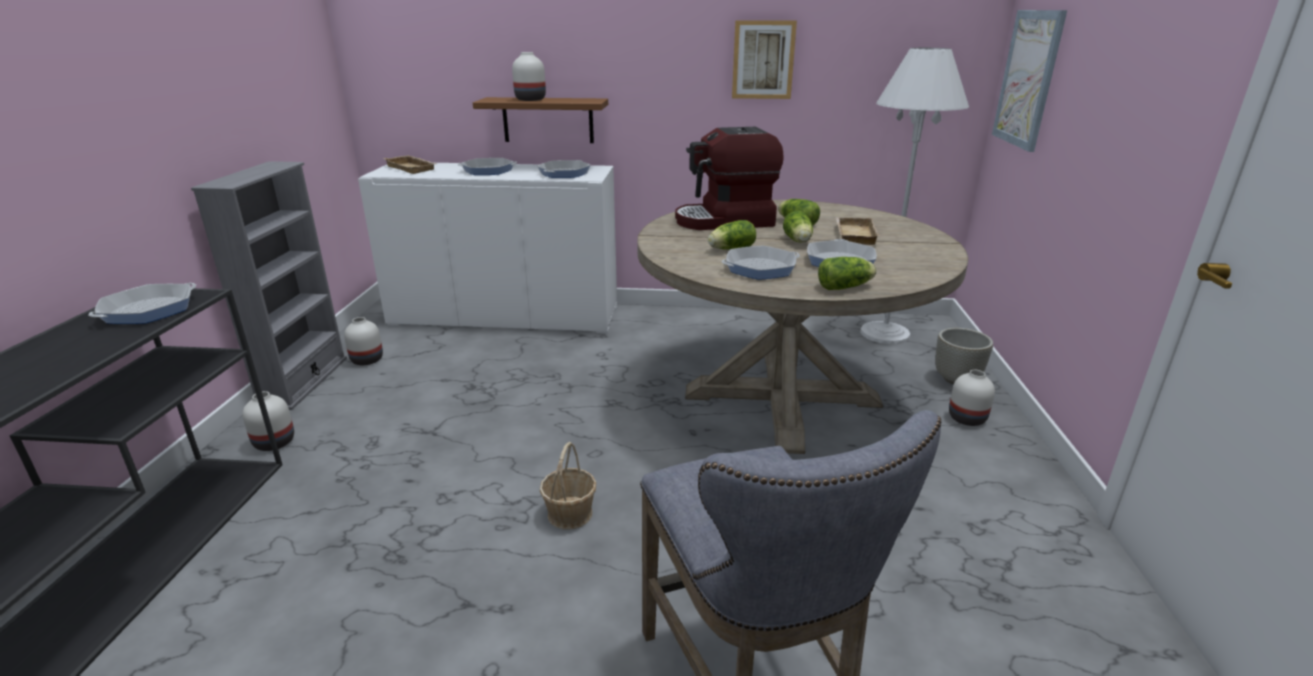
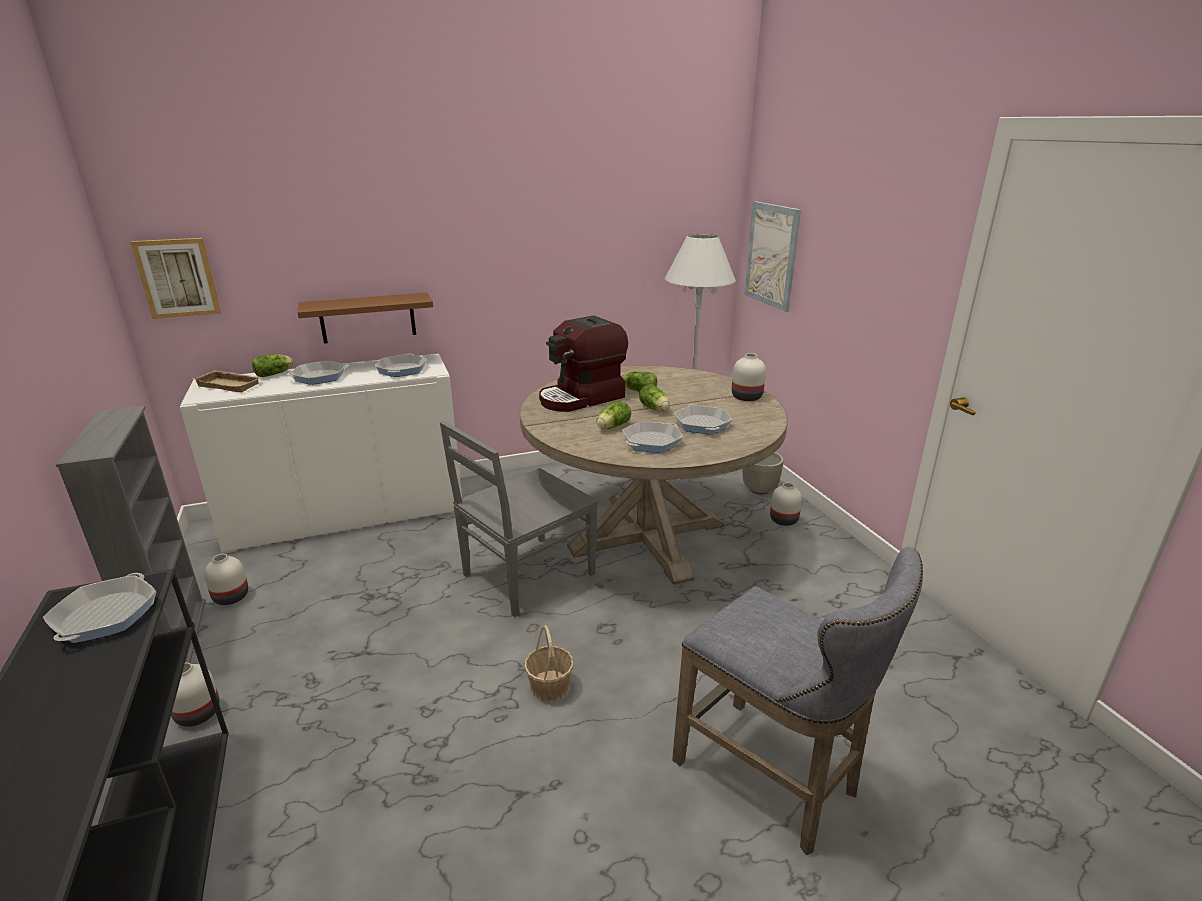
camera: 25 degrees left, 0 degrees up
white vase [512,52,546,101] -> white vase moved to [732,353,766,401]
picture [732,20,797,99] -> picture moved to [130,238,221,319]
lettuce [818,257,877,290] -> lettuce moved to [252,354,294,377]
beige tray [835,217,880,245] -> none
none -> grey chair [440,421,599,617]

